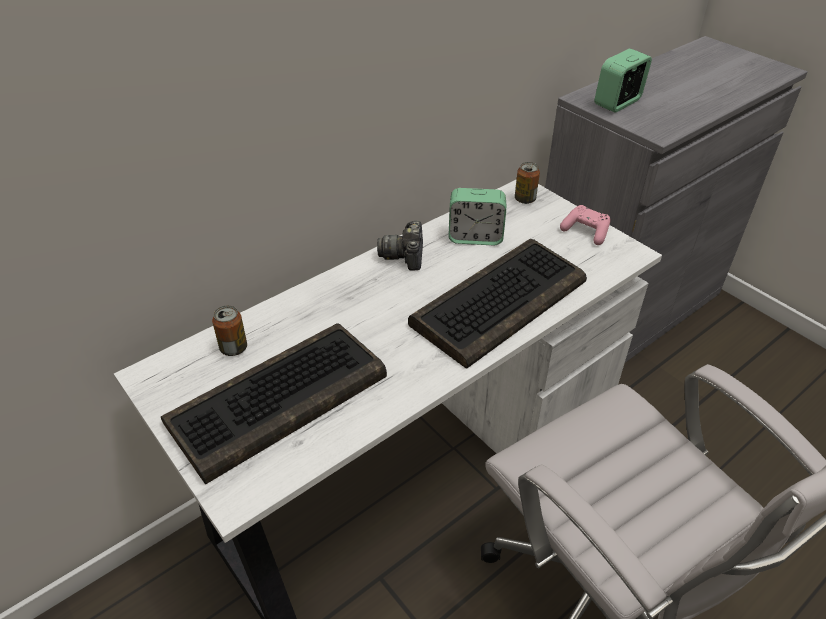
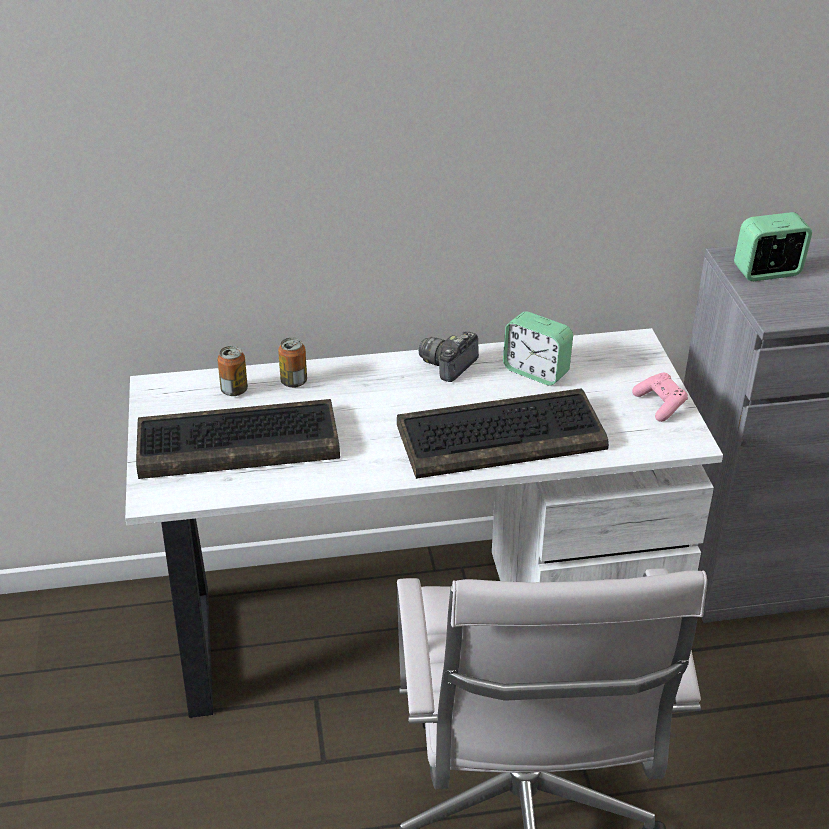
camera: 30 degrees right, 5 degrees down
can [515,162,540,204] -> can moved to [278,337,307,388]

